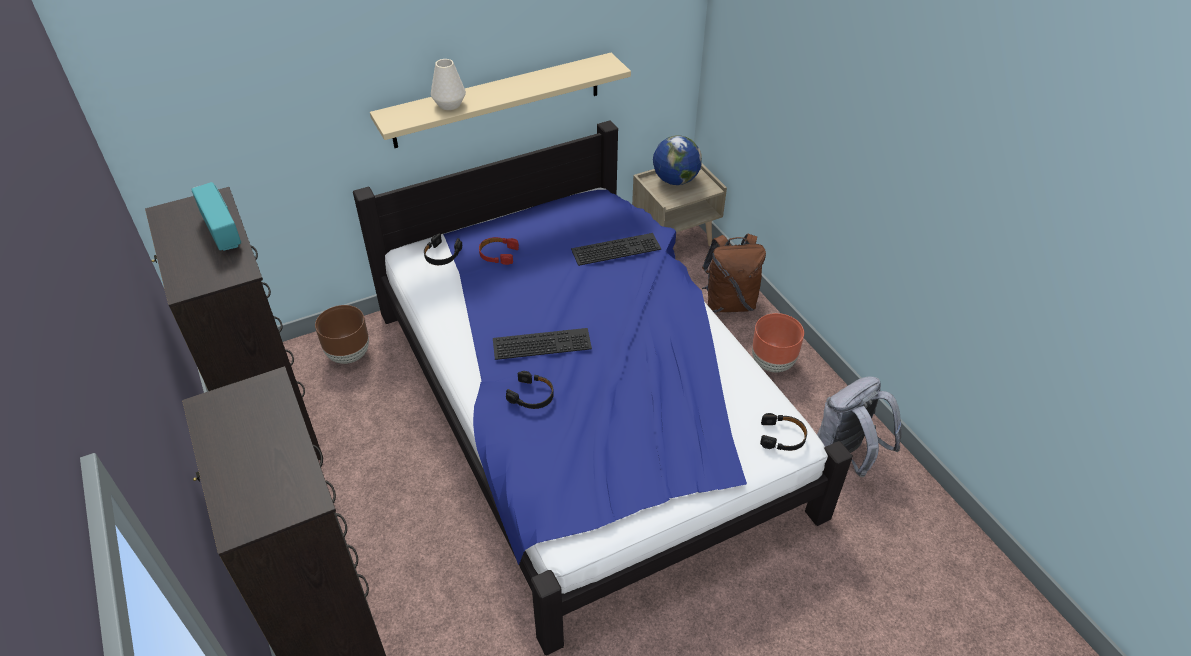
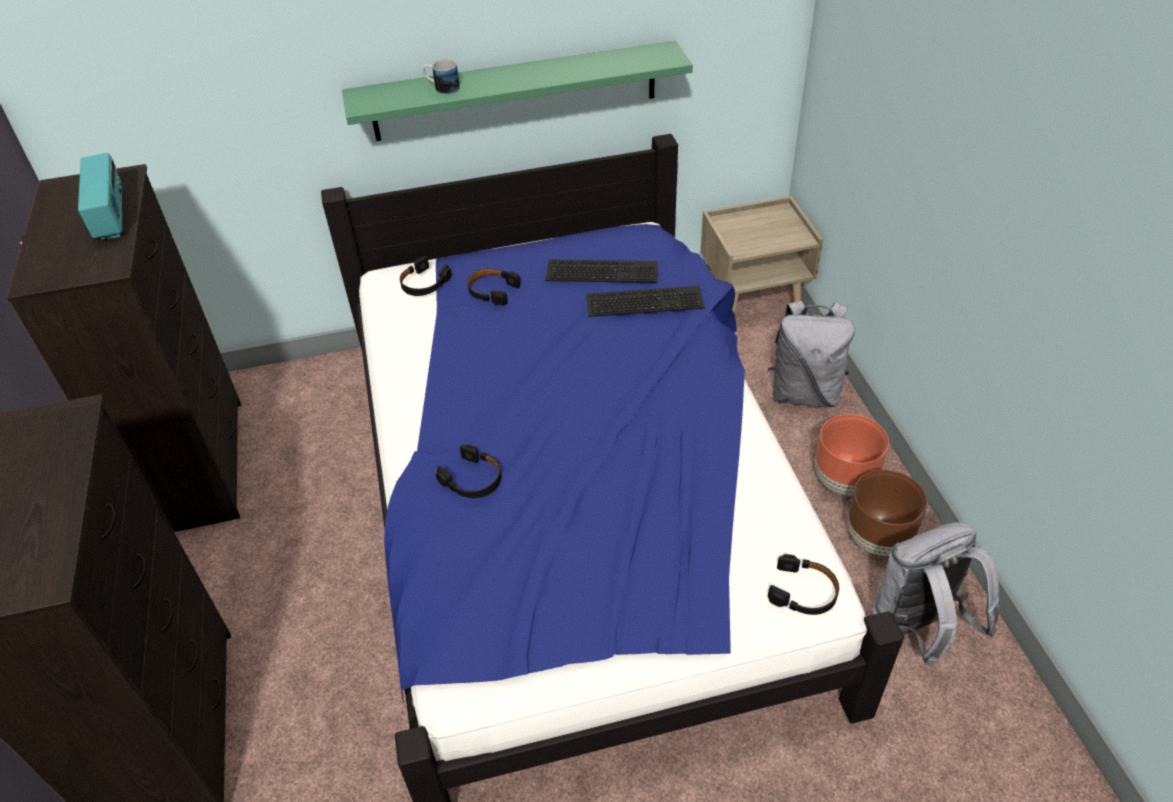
camera: 15 degrees right, 0 degrees up
brown planter [315,305,369,364] -> brown planter moved to [848,470,927,556]
beige shelf [370,53,631,148] -> green shelf [342,41,693,141]
white vase [431,59,466,110] -> mug [423,59,460,94]
red headphones [479,237,519,265] -> black headphones [468,268,520,305]
keyboard [493,328,592,360] -> keyboard moved to [545,259,658,283]
globe [653,136,702,185] -> none
brown backpack [702,233,766,313] -> grey backpack [768,300,855,407]

